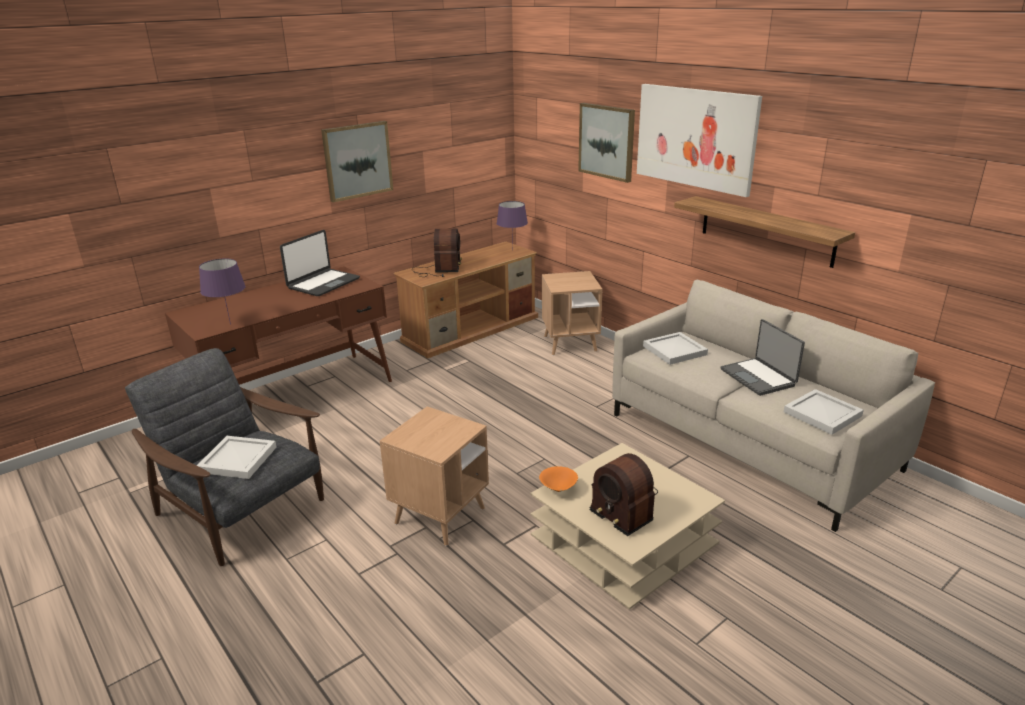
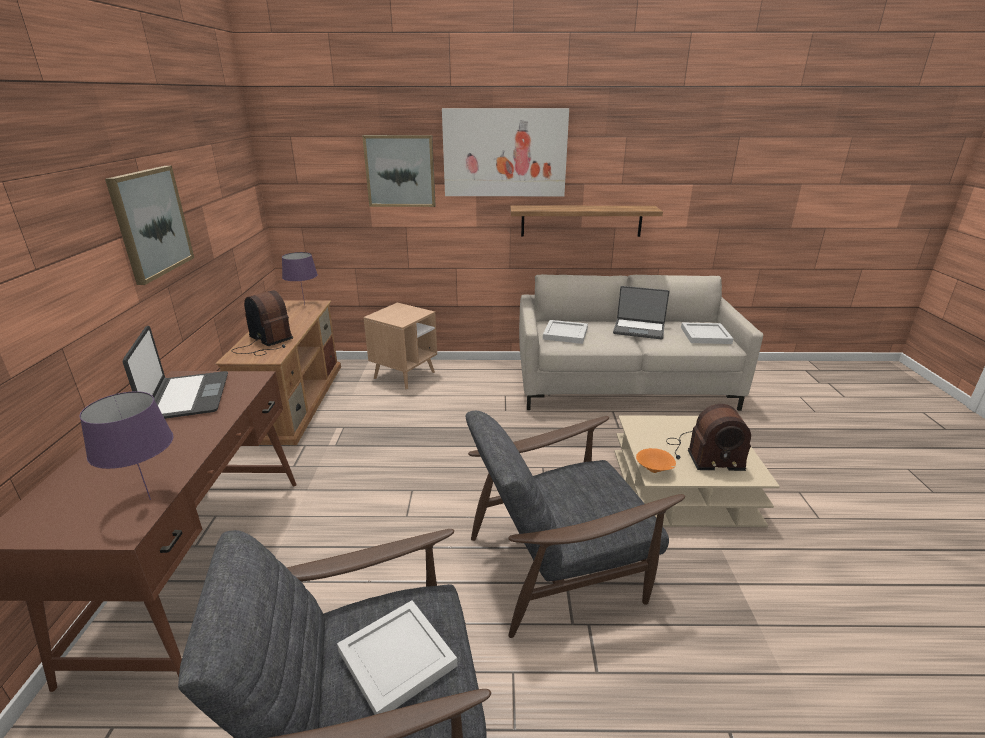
camera: 50 degrees left, 0 degrees up
brown side table [380,406,489,546] -> grey armchair [465,411,685,638]

